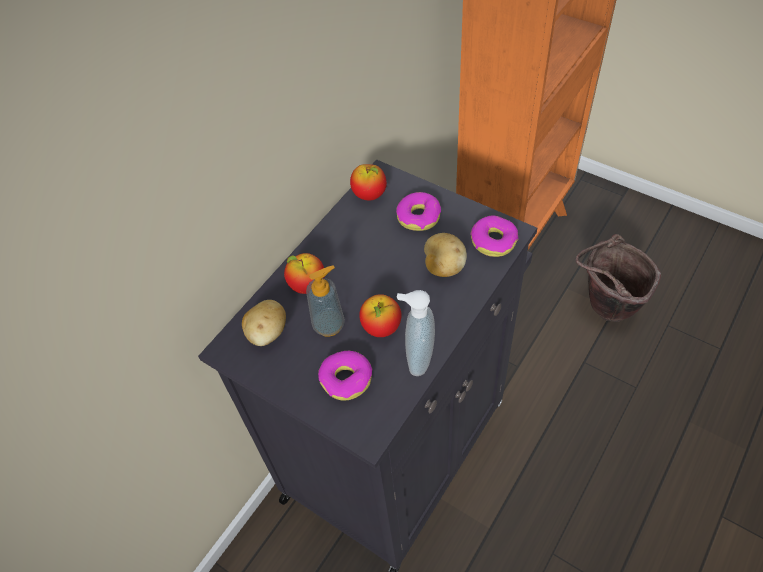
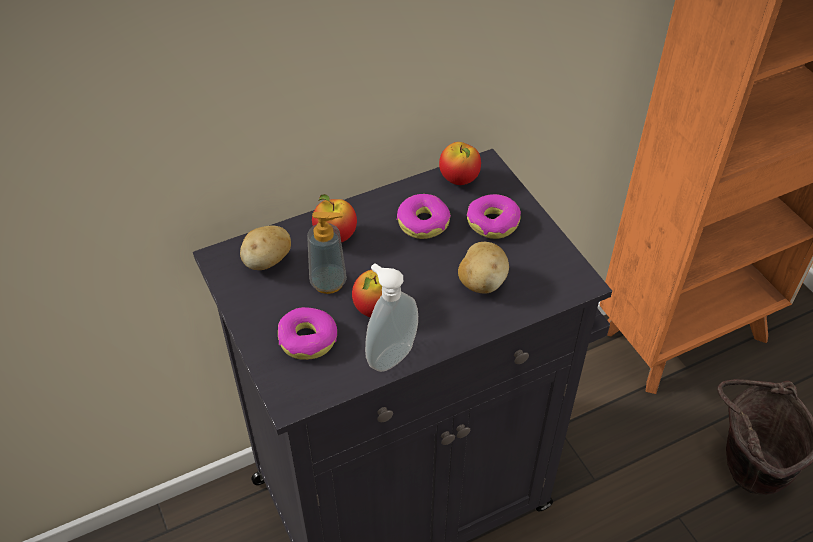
camera: 25 degrees right, 5 degrees down
donut [470,216,518,257] -> donut moved to [397,194,451,239]

